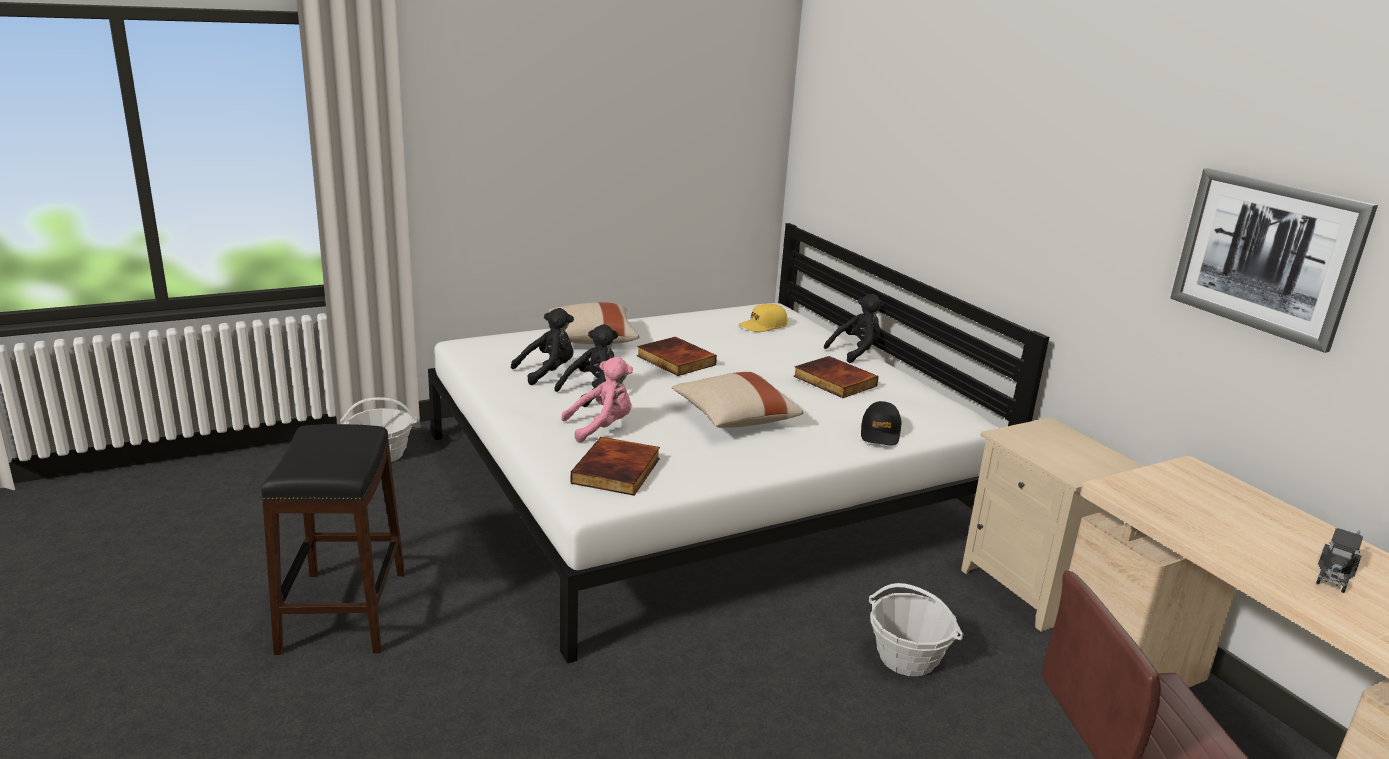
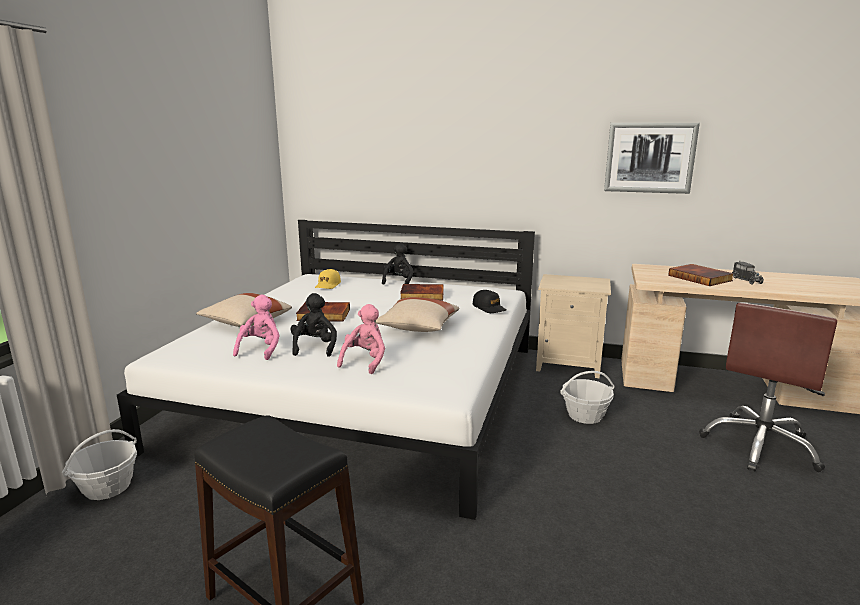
camera: 45 degrees left, 5 degrees down
black plush toy [511,308,574,385] -> pink plush toy [233,295,280,360]
book [571,437,660,496] -> book moved to [668,264,734,286]

